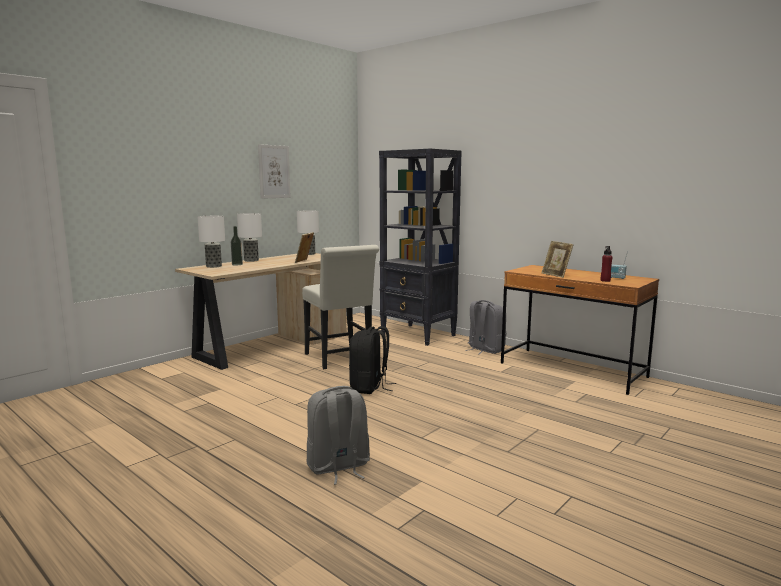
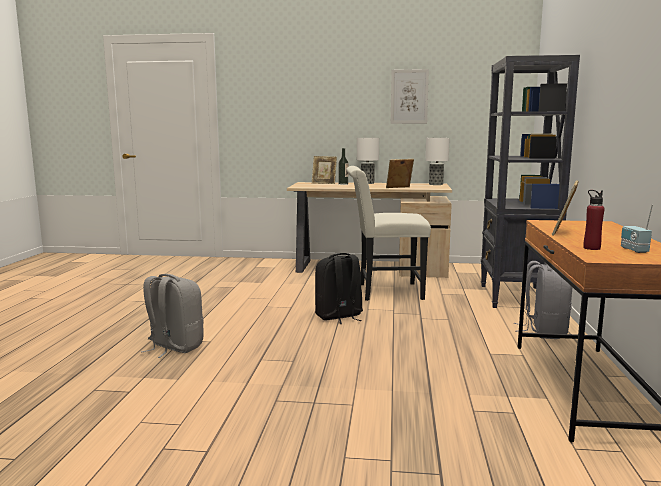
camera: 55 degrees right, 0 degrees up
table lamp [197,216,225,268] -> picture frame [312,156,337,184]
white chair [302,245,379,369] -> white chair turned 60 degrees clockwise [346,166,431,301]

